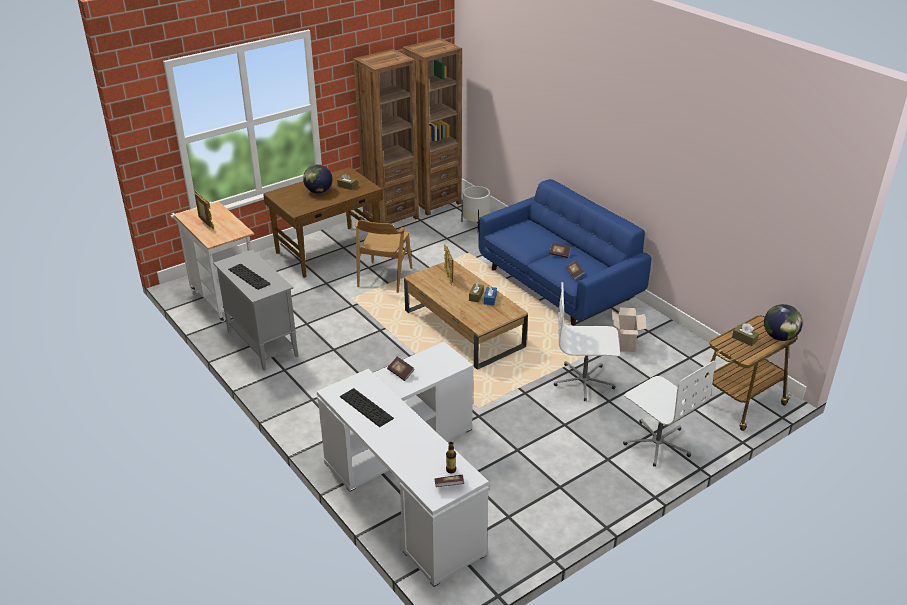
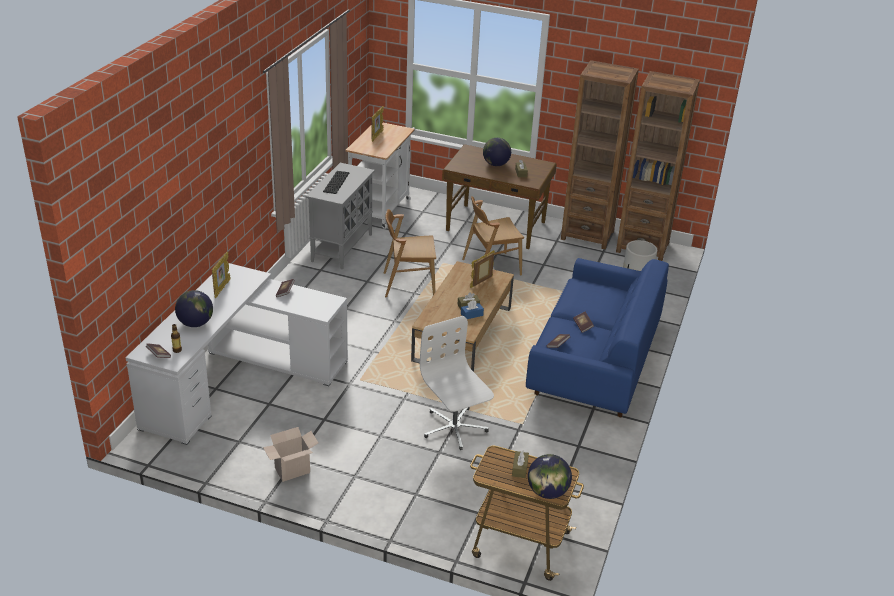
camera: 55 degrees right, 0 degrees up
keyboard [340,388,394,427] -> picture frame [212,251,231,298]
cardboard box [612,307,647,352] -> cardboard box moved to [263,427,318,482]
white office chair [623,361,715,467] -> none
none -> globe [175,290,213,327]
none -> brown chair [384,209,436,297]

